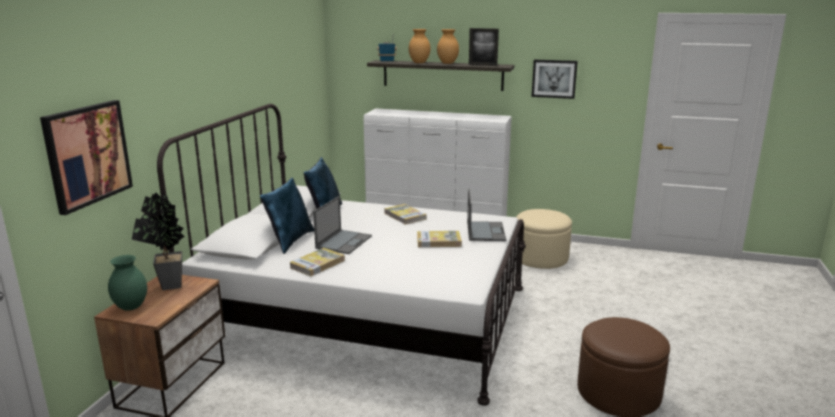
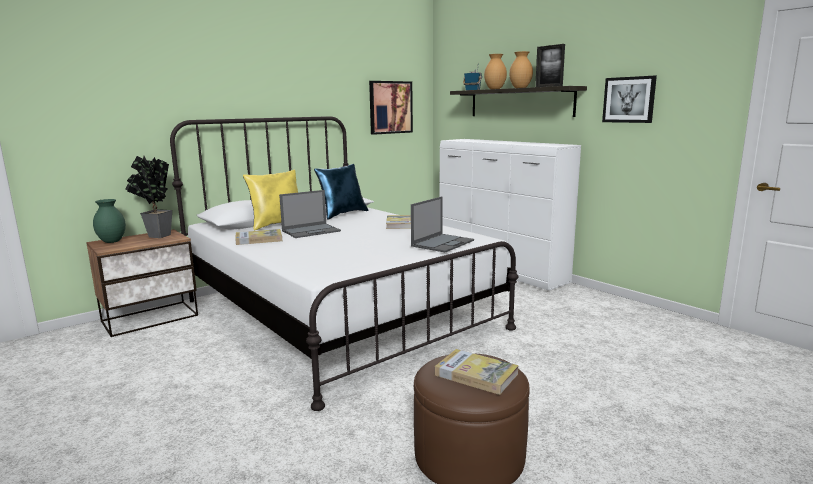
camera: 35 degrees right, 5 degrees down
picture [40,100,133,215] -> picture moved to [369,81,413,135]
blue pillow [260,177,314,254] -> yellow pillow [243,170,298,230]
book [417,231,462,247] -> book moved to [435,349,519,395]
beige ottoman [516,209,572,269] -> none

